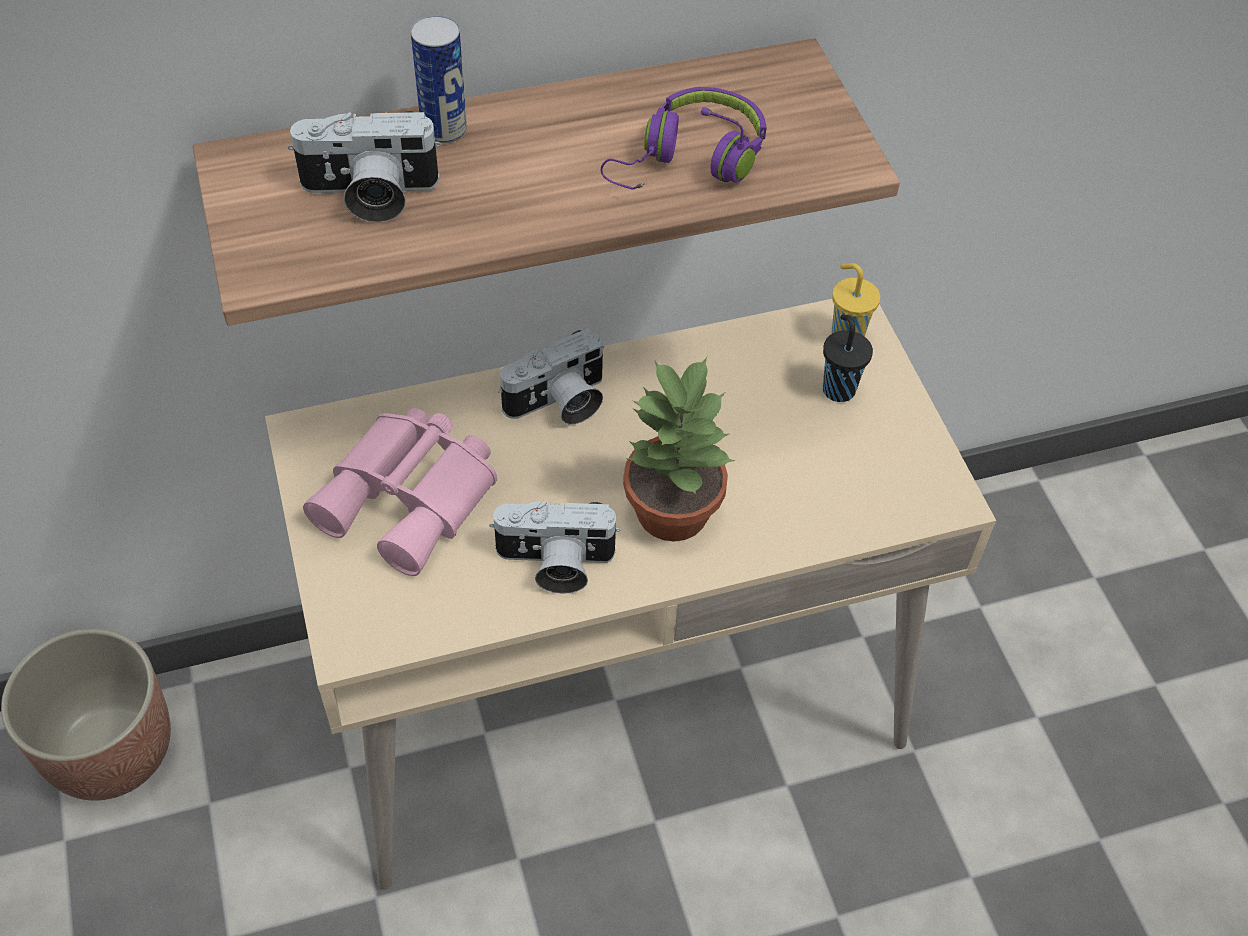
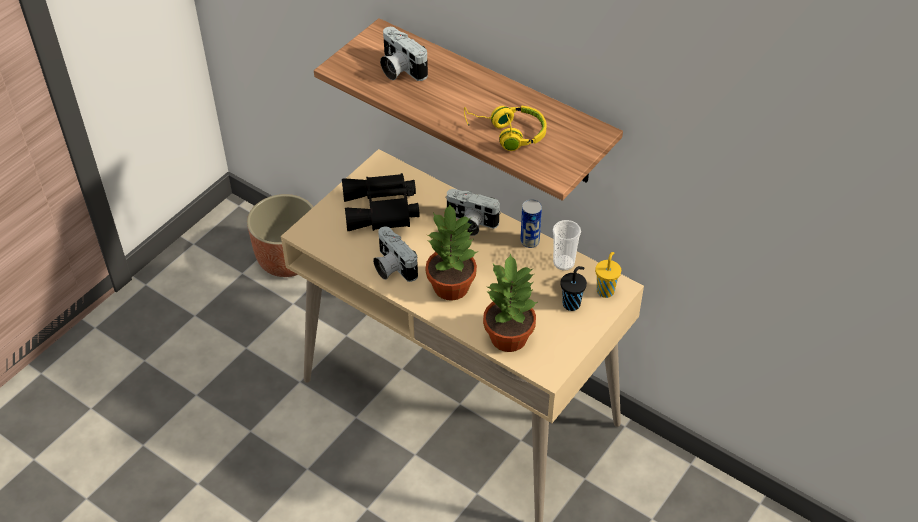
camera: 55 degrees right, 5 degrees down
pink binoculars [303,408,497,576] -> black binoculars [342,173,420,231]
can [411,15,467,143] -> can moved to [520,199,542,248]
purple headphones [601,87,766,190] -> yellow headphones [464,106,547,151]
none -> potted plant [483,253,537,352]
none -> cup [553,220,581,271]

